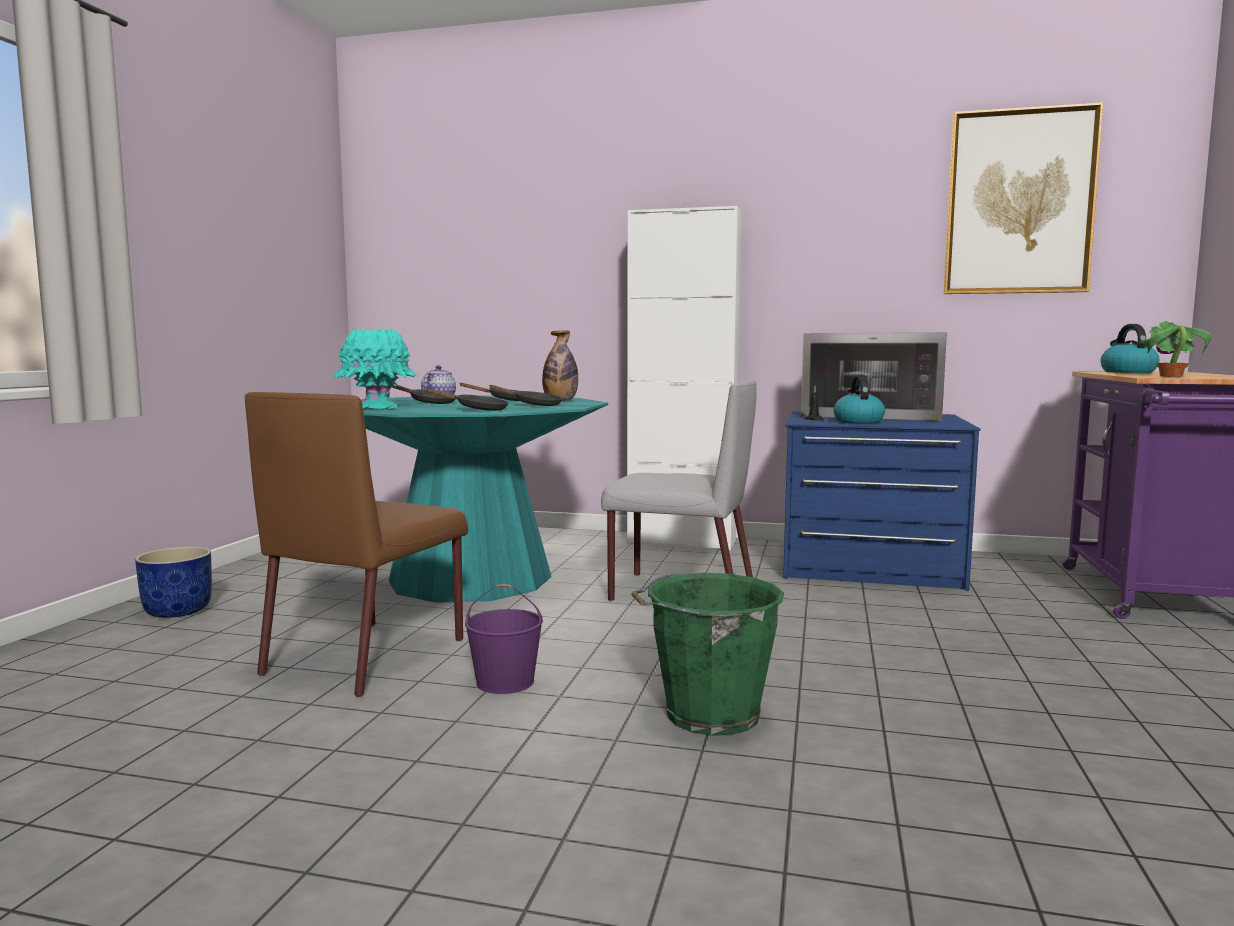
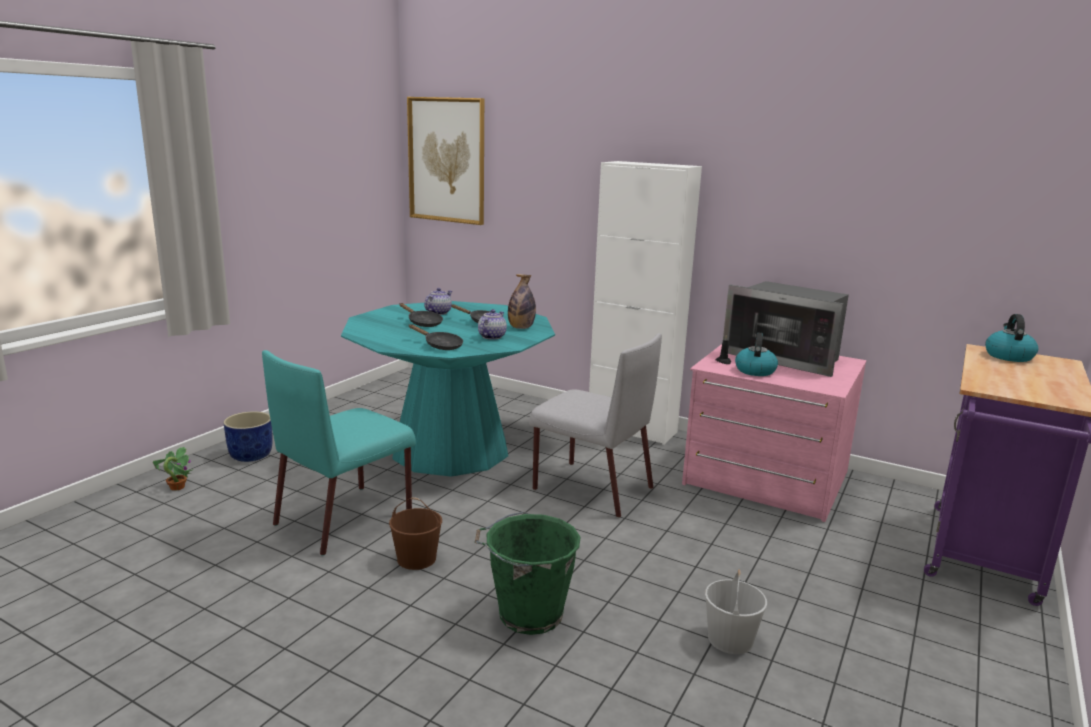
camera: 15 degrees right, 10 degrees up
brown chair [245,392,468,697] -> turquoise chair [262,350,416,556]
turquoise vase [333,328,419,409] -> none
purple bucket [465,584,543,694] -> brown bucket [389,497,442,570]
black frying pan [489,385,562,406] -> teapot [478,309,507,340]
blue dresser [783,411,981,591] -> pink dresser [682,344,866,522]
picture [944,102,1104,294] -> picture moved to [407,97,484,225]
potted plant [1139,321,1211,377] -> potted plant moved to [153,447,194,490]
none -> white bucket [705,569,767,654]

